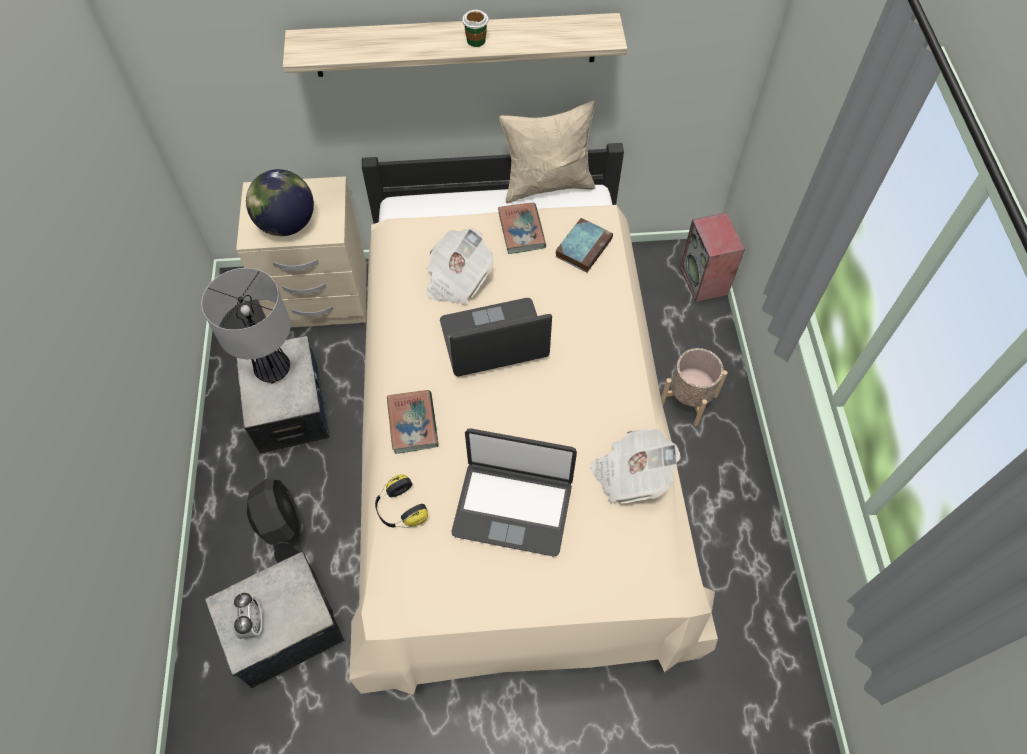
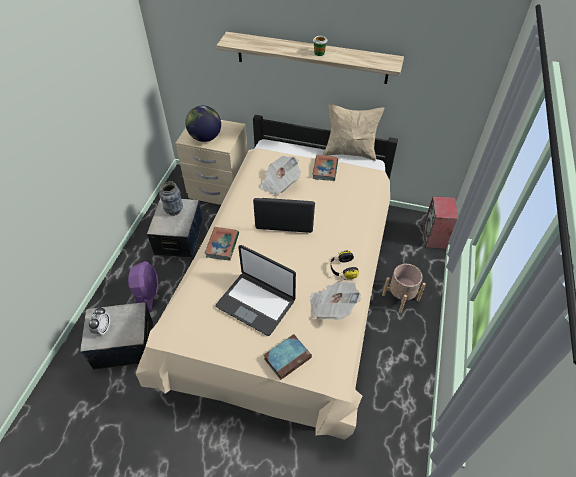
camera: 20 degrees right, 10 degrees down
table lamp [201,268,291,383] -> vase [159,181,183,216]
black fan [247,479,302,563] -> purple fan [128,261,159,312]
headphones [375,474,428,528] -> headphones moved to [330,250,359,279]
book [555,218,613,273] -> book moved to [264,334,312,380]

